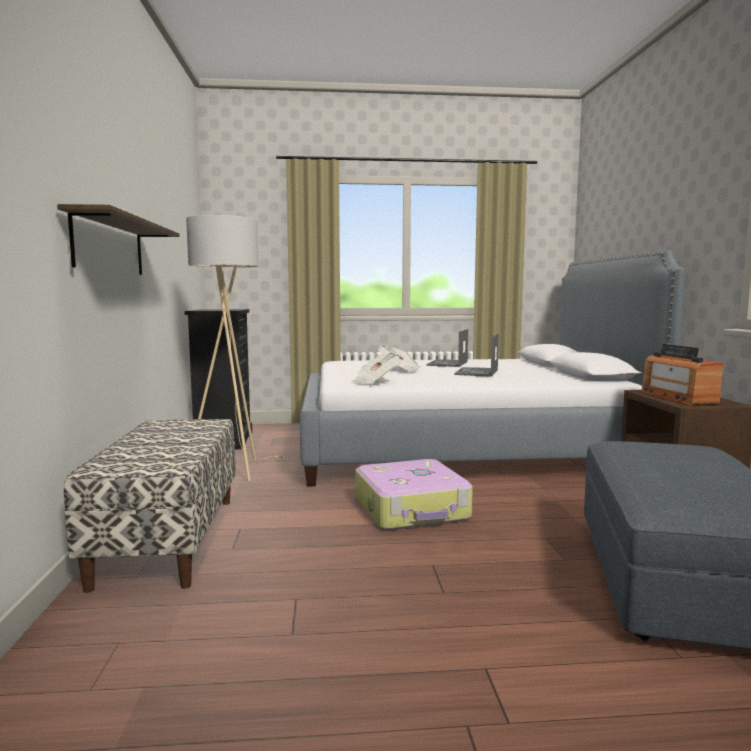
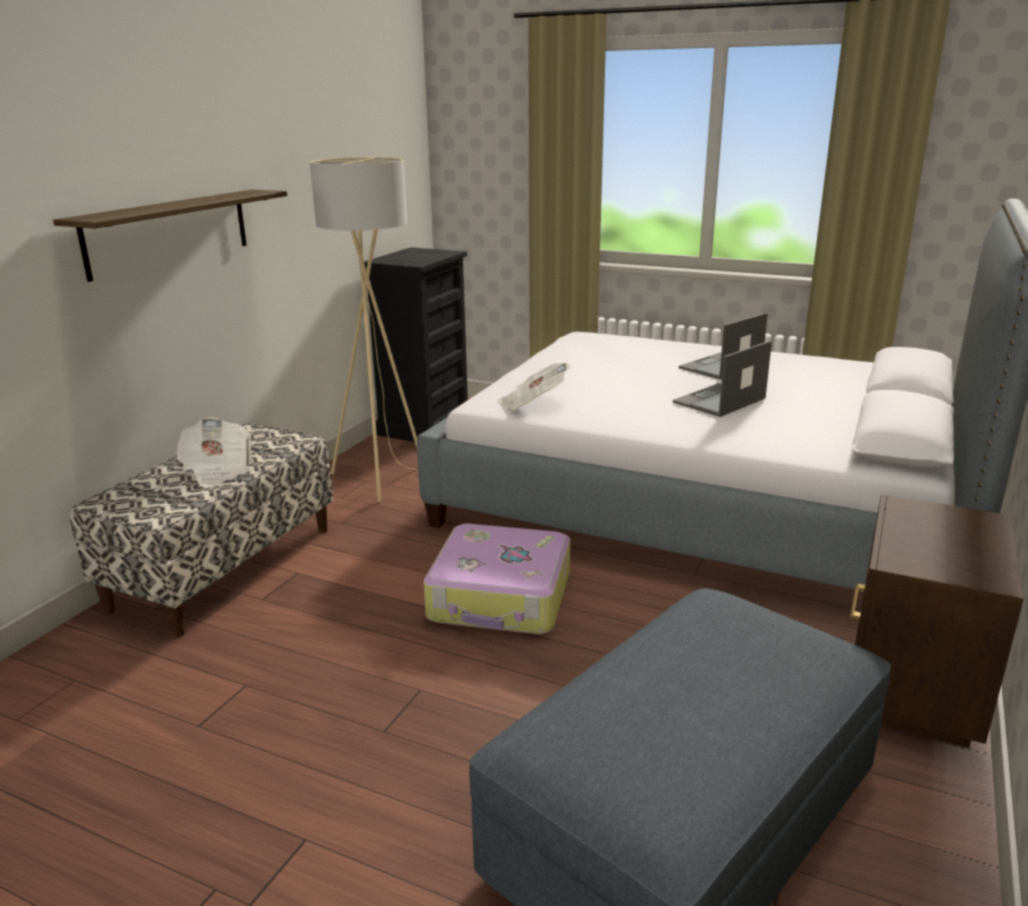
camera: 30 degrees right, 15 degrees up
newspaper [378,345,420,372] -> newspaper moved to [175,417,251,488]
radio [641,344,723,405] -> none

